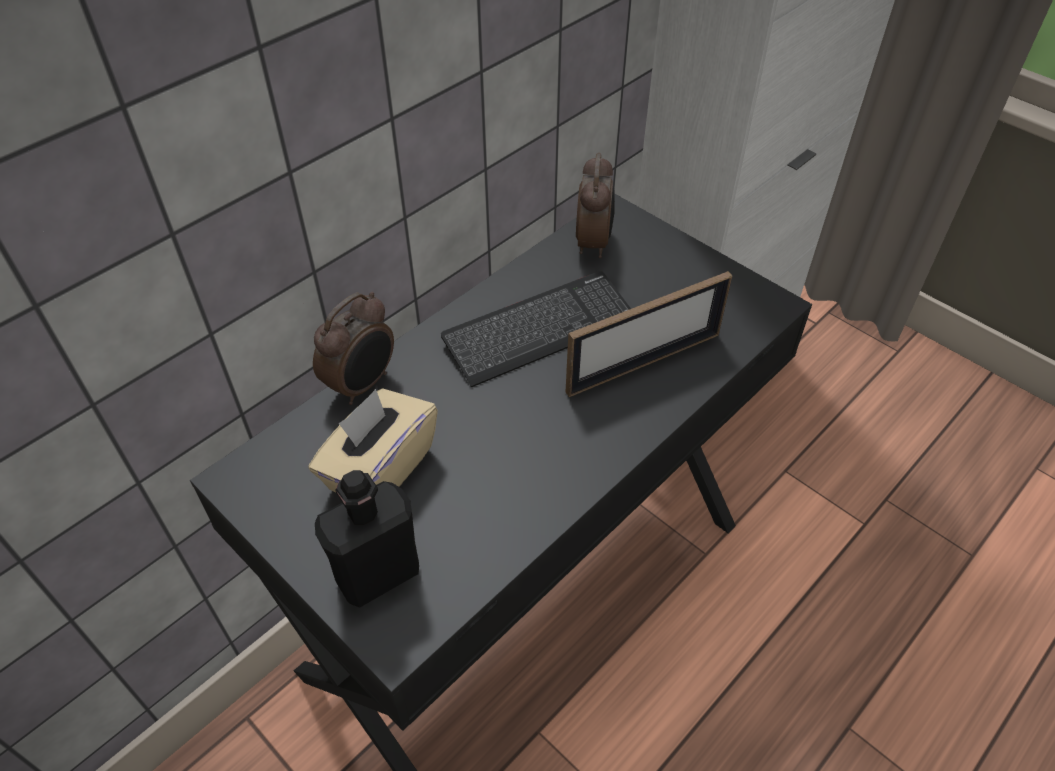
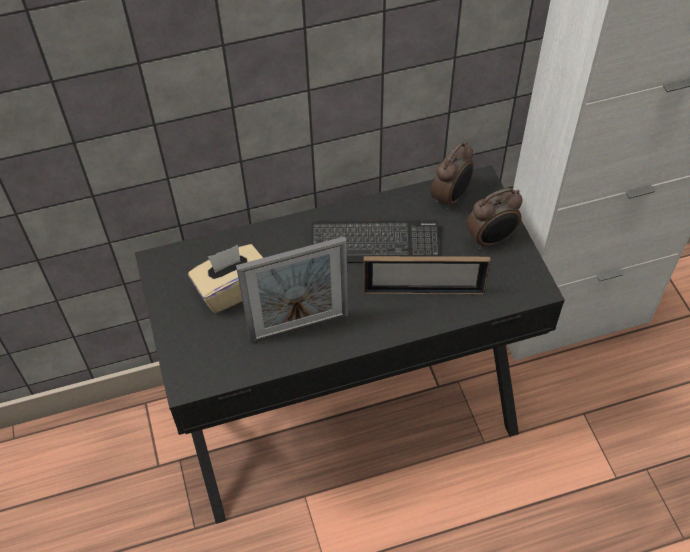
camera: 30 degrees right, 5 degrees up
alarm clock [313,292,394,405] -> alarm clock moved to [466,188,523,250]
black bottle [315,470,419,608] -> none
none -> picture frame [236,236,348,343]

